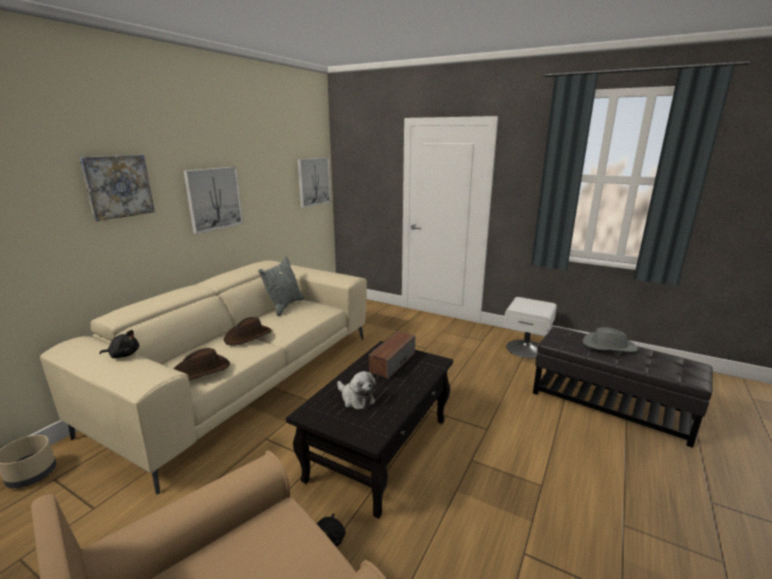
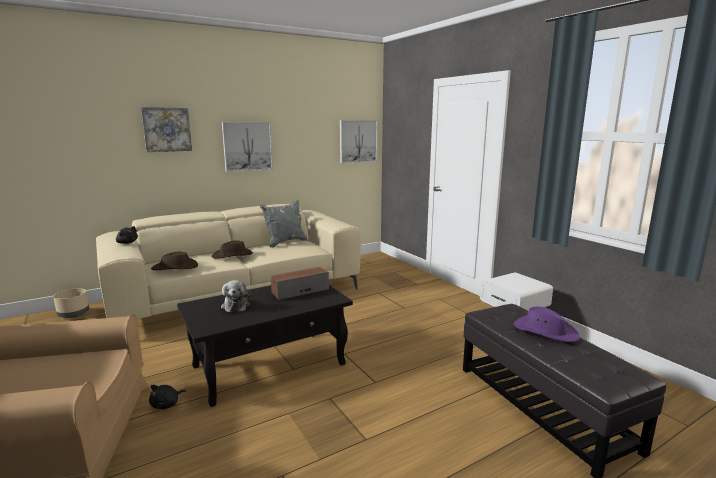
camera: 30 degrees right, 5 degrees down
grey hat [583,327,638,352] -> purple hat [514,307,579,342]

